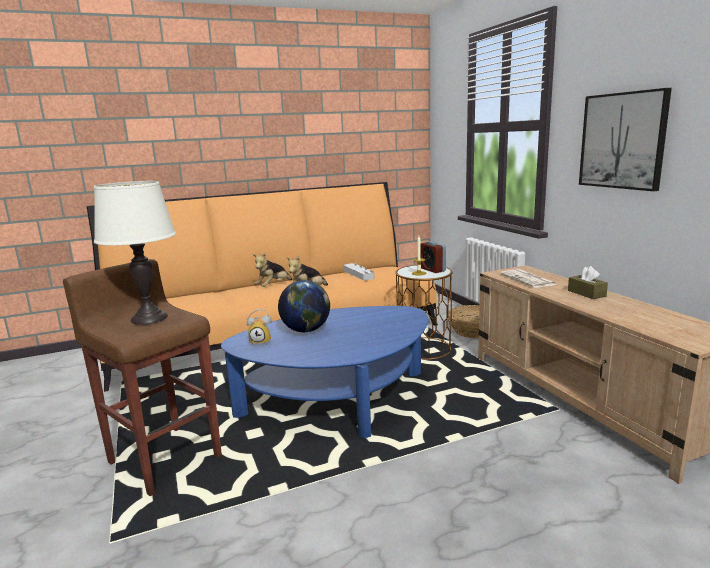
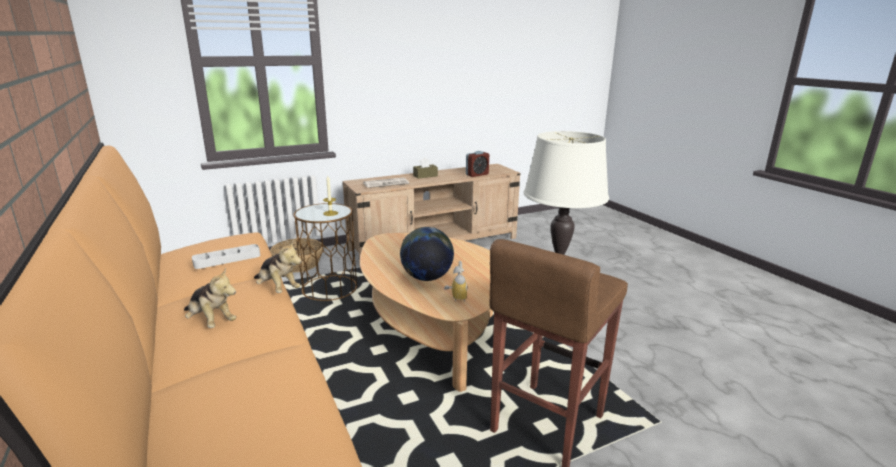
camera: 95 degrees left, 5 degrees up
blue coffee table [221,306,428,438] -> beige coffee table [360,233,493,392]
alarm clock [421,241,446,273] -> alarm clock moved to [466,151,489,177]
picture [579,88,672,191] -> none

